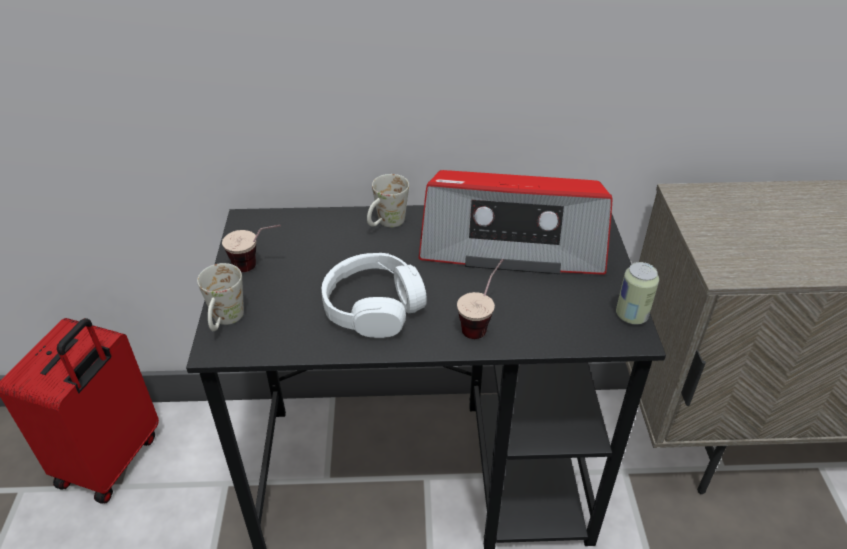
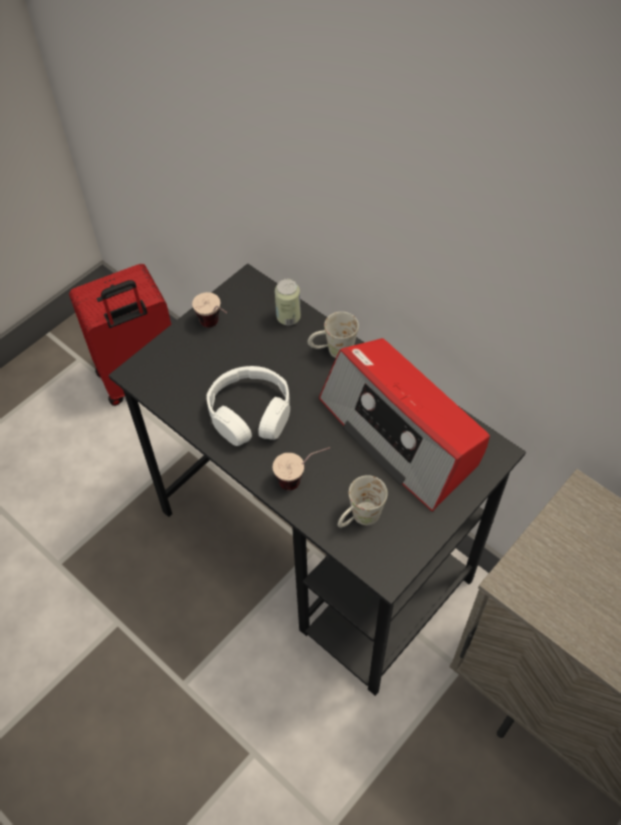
camera: 45 degrees right, 15 degrees up
white mug [197,263,244,331] -> white mug moved to [338,475,388,528]
can [616,262,659,325] -> can moved to [275,279,301,325]

